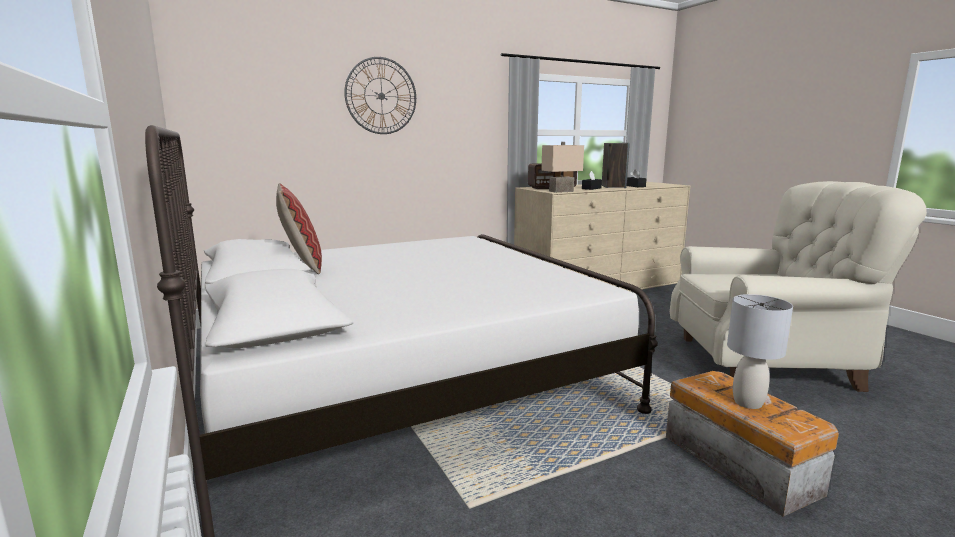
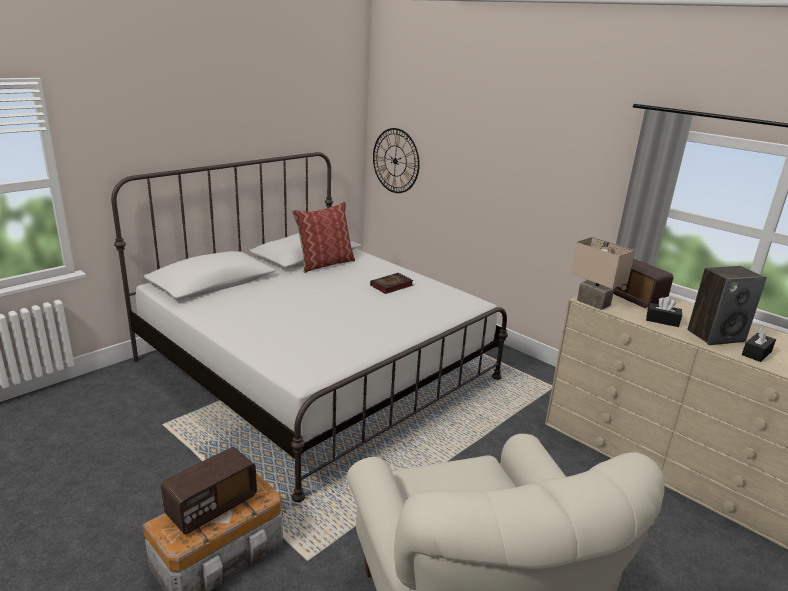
camera: 70 degrees right, 10 degrees up
wall clock [344,57,416,134] -> wall clock moved to [373,128,420,193]
grey table lamp [727,294,793,409] -> radio [161,447,257,534]
none -> book [370,273,414,294]

